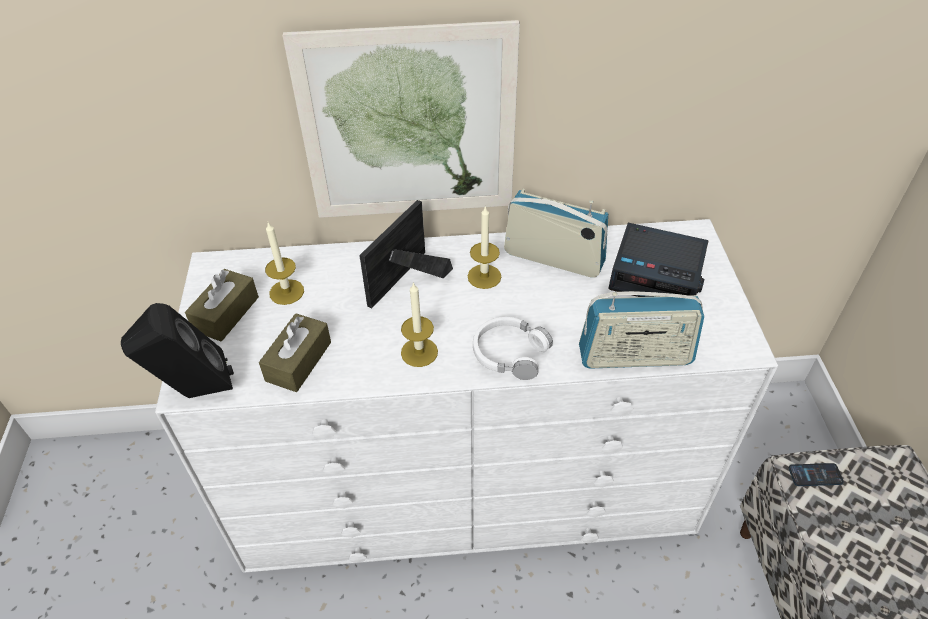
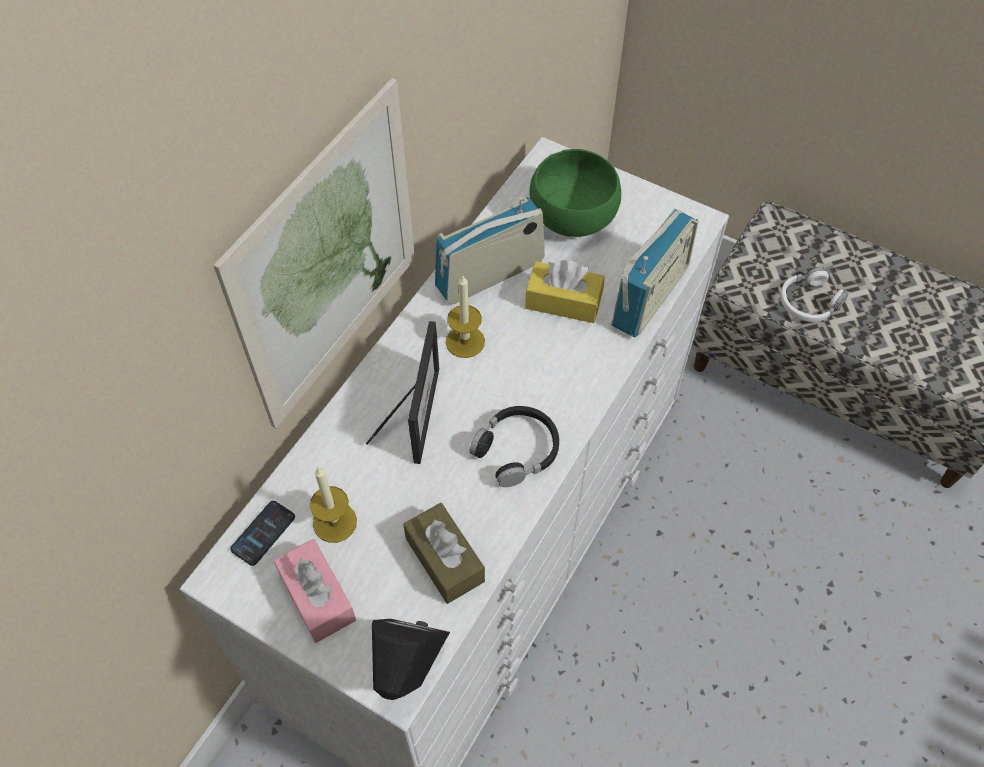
camera: 55 degrees left, 10 degrees up
brown tissue box [185,269,259,341] -> pink tissue box [273,539,356,643]
picture frame [359,200,453,308] -> picture frame turned 150 degrees counterclockwise [366,321,439,464]
candle [401,282,438,367] -> black headphones [469,406,559,487]
white headphones [473,317,553,380] -> white headphones moved to [780,267,849,322]
alarm clock [608,223,709,297] -> green bowl [529,149,621,237]
phone [789,463,844,486] -> phone moved to [230,501,295,566]
none -> yellow tissue box [525,260,605,323]

